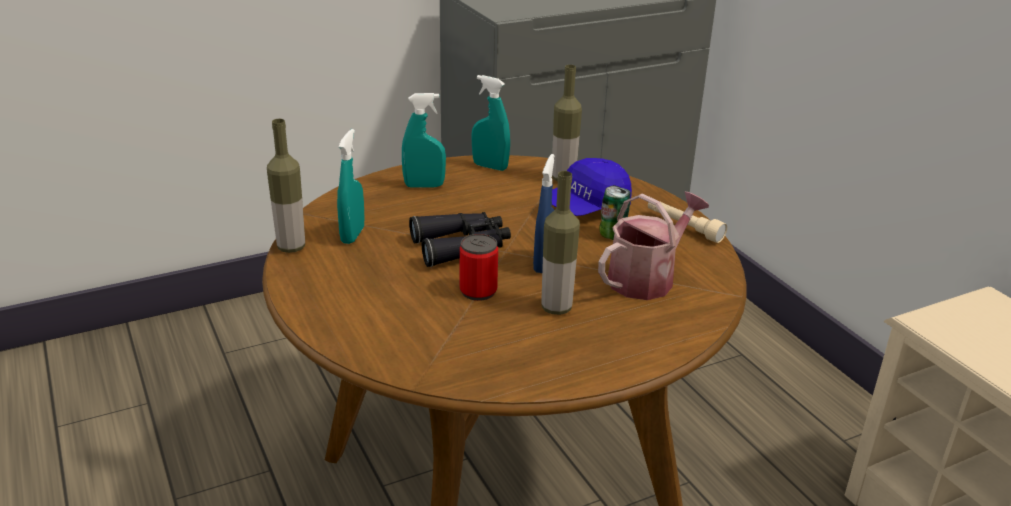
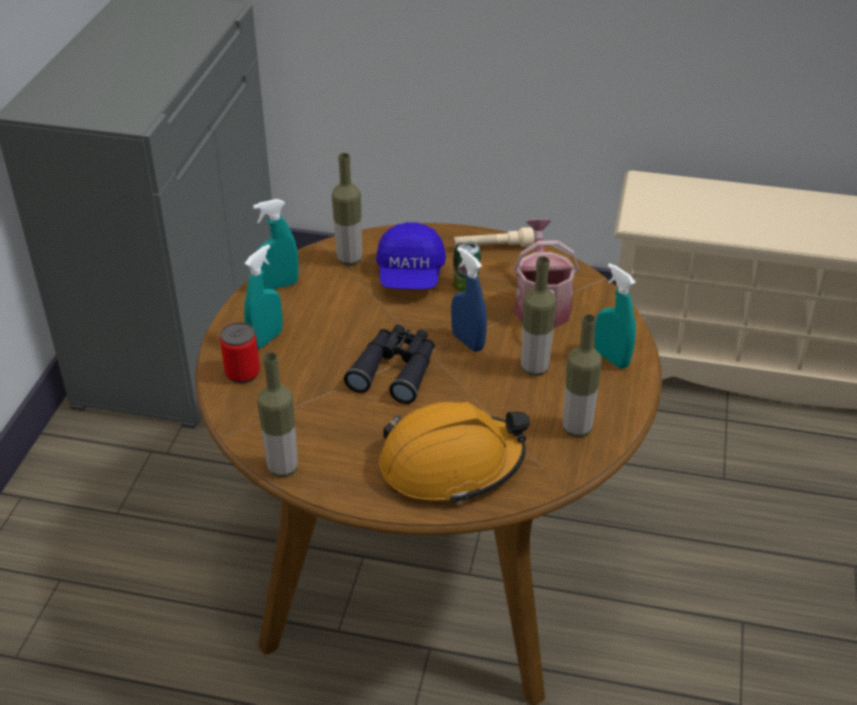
camera: 50 degrees left, 10 degrees up
turquoise spray bottle [337,129,364,244] -> turquoise spray bottle moved to [594,263,636,369]
can [460,234,498,301] -> can moved to [220,322,260,383]
none -> orange hard hat [379,402,530,504]
none -> bottle [562,314,602,437]

